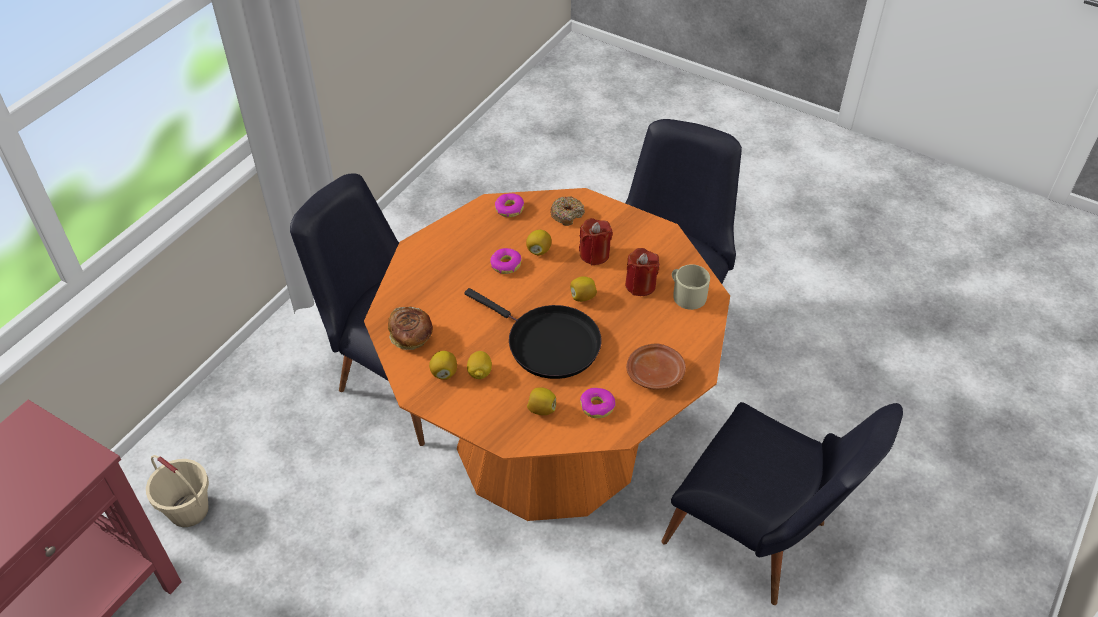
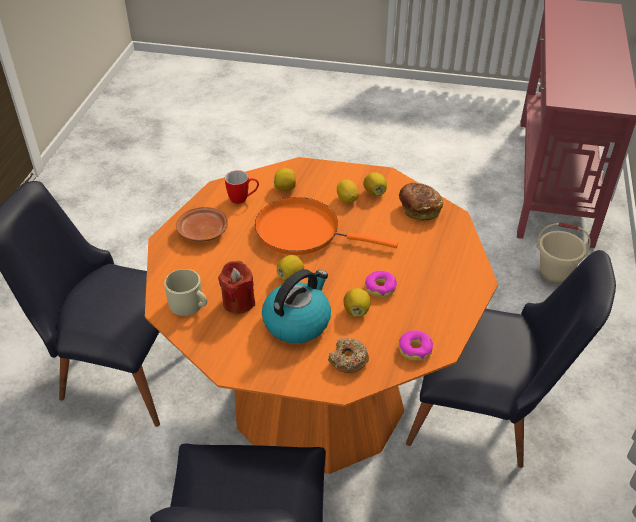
camera: 160 degrees right, 5 degrees down
black frying pan [464,288,601,379] -> orange frying pan [255,197,398,255]
red candle [579,218,613,265] -> kettle [262,269,331,343]
donut [580,388,615,418] -> mug [225,170,259,204]

